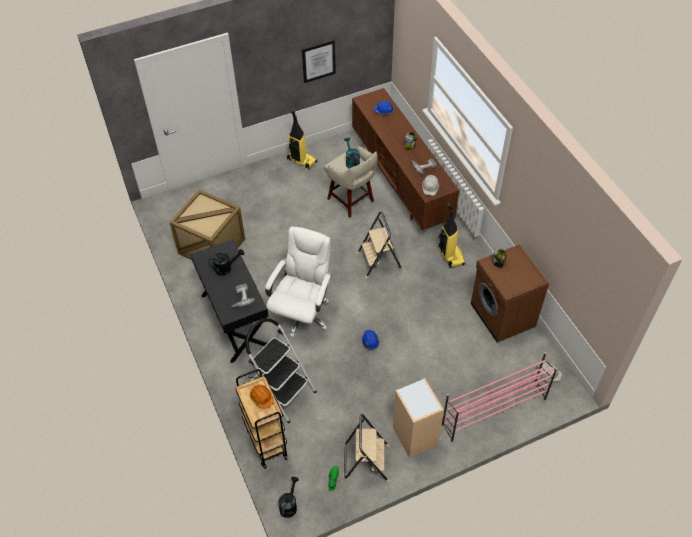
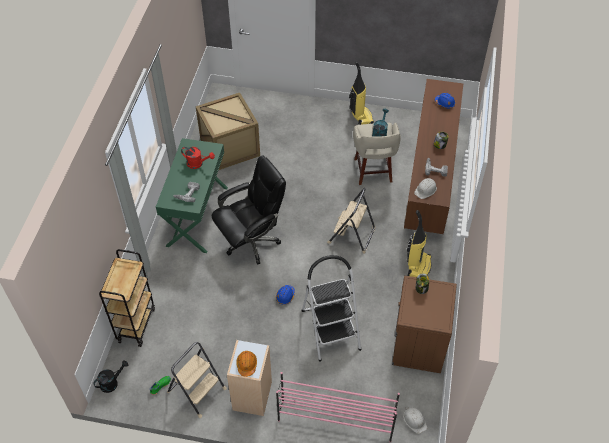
camera: 35 degrees right, 0 degrees up
black desk [191,239,269,363] -> green desk [156,138,228,253]
black watering can [208,249,244,276] -> red watering can [181,147,215,169]
step ladder [244,318,317,423] -> step ladder moved to [302,255,361,362]
orange hard hat [250,385,274,409] -> orange hard hat moved to [236,351,257,377]
white office chair [265,226,331,337] -> black office chair [212,156,286,264]
picture [302,40,336,83] -> none

